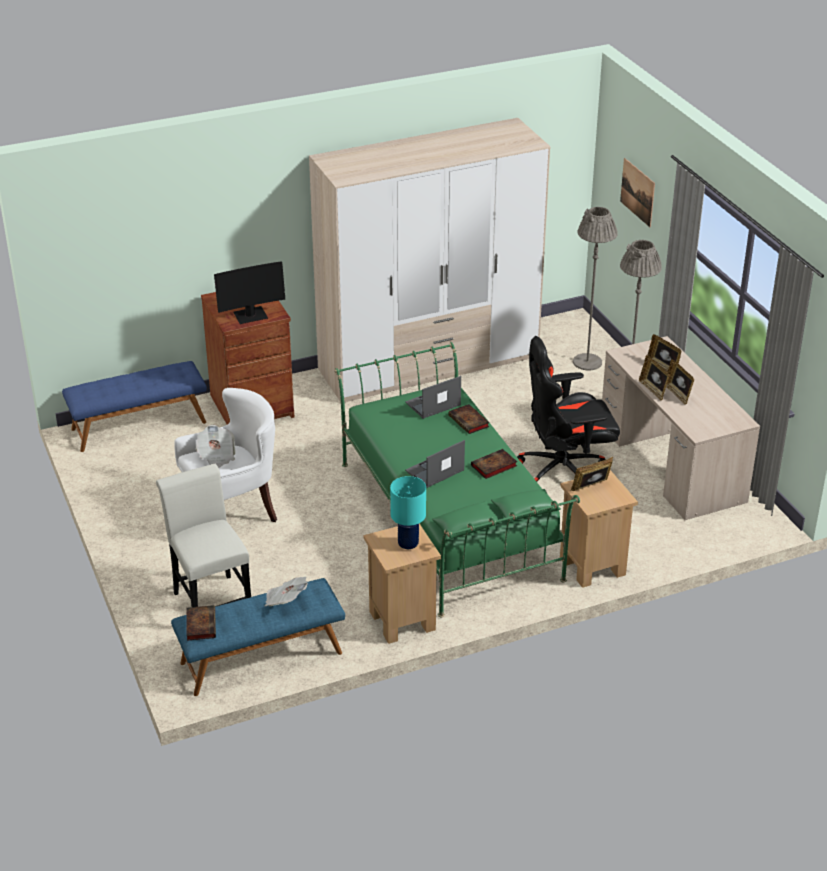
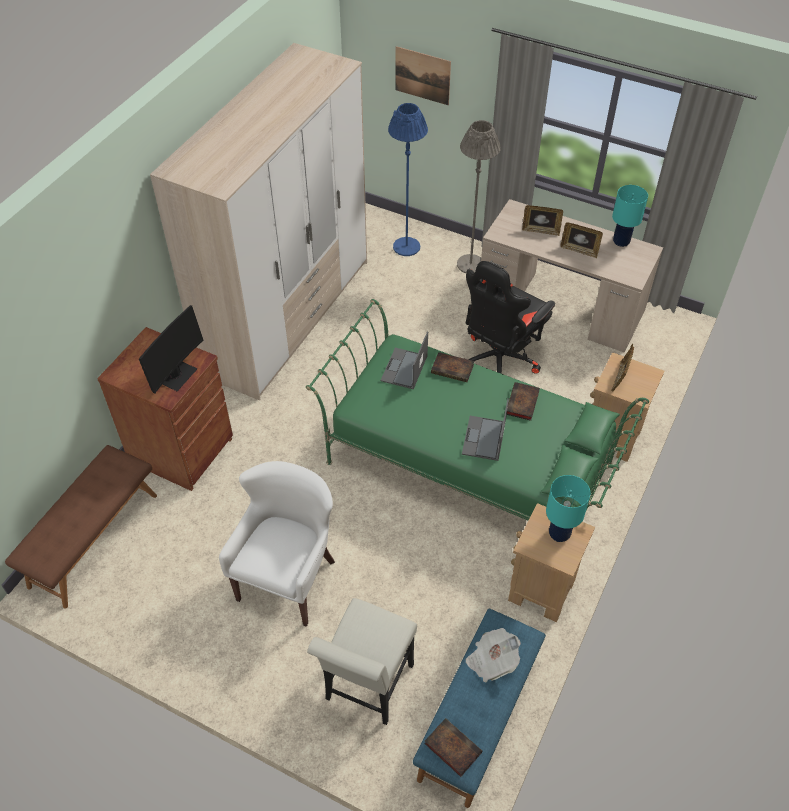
camera: 40 degrees left, 15 degrees up
blue bench [62,361,207,452] -> brown bench [5,445,157,609]
white chair [156,464,251,607] -> white chair turned 90 degrees counterclockwise [307,598,417,725]
newspaper [196,425,236,468] -> none
grey floor lamp [573,207,618,370] -> blue floor lamp [388,103,428,256]
picture frame [639,355,670,401] -> none
none -> turquoise table lamp [612,185,648,247]

